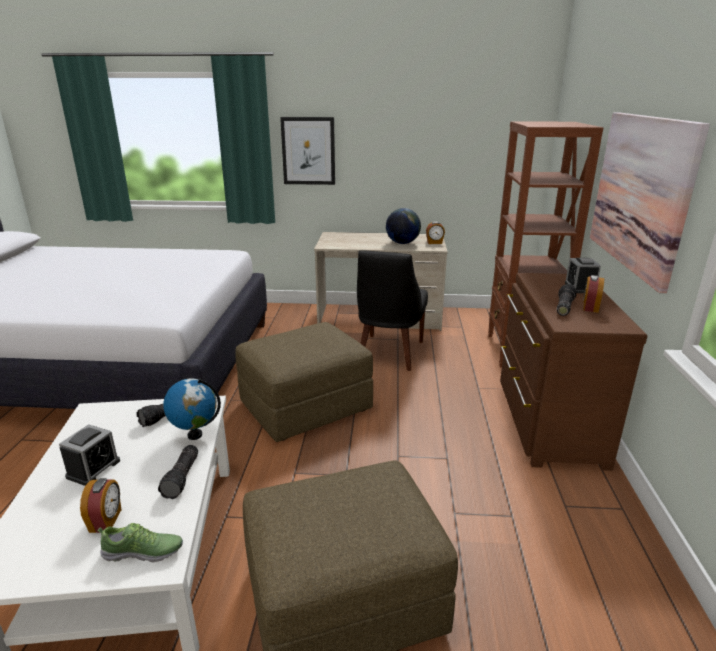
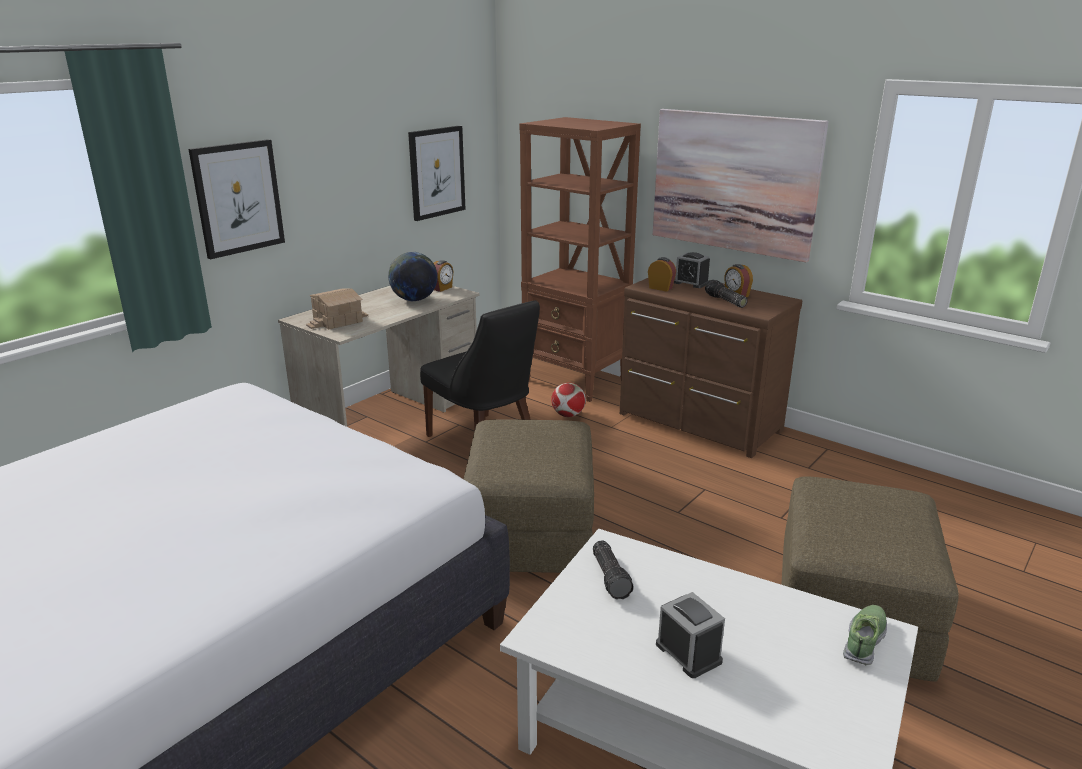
camera: 55 degrees left, 0 degrees up
alarm clock [80,478,121,533] -> alarm clock moved to [648,257,676,292]
flashlight [158,445,198,499] -> none
globe [163,378,221,440] -> none
none -> toy house [306,288,368,329]
none -> picture [408,126,466,221]
none -> football [551,383,586,417]

